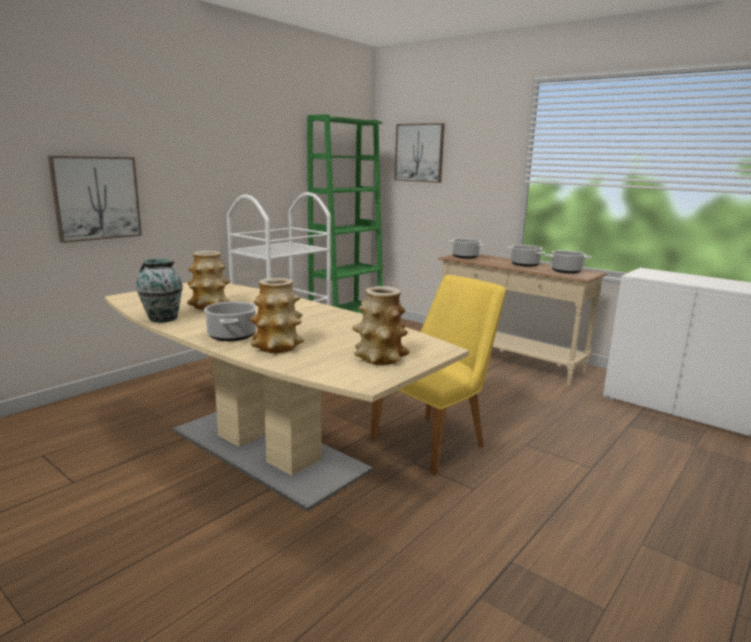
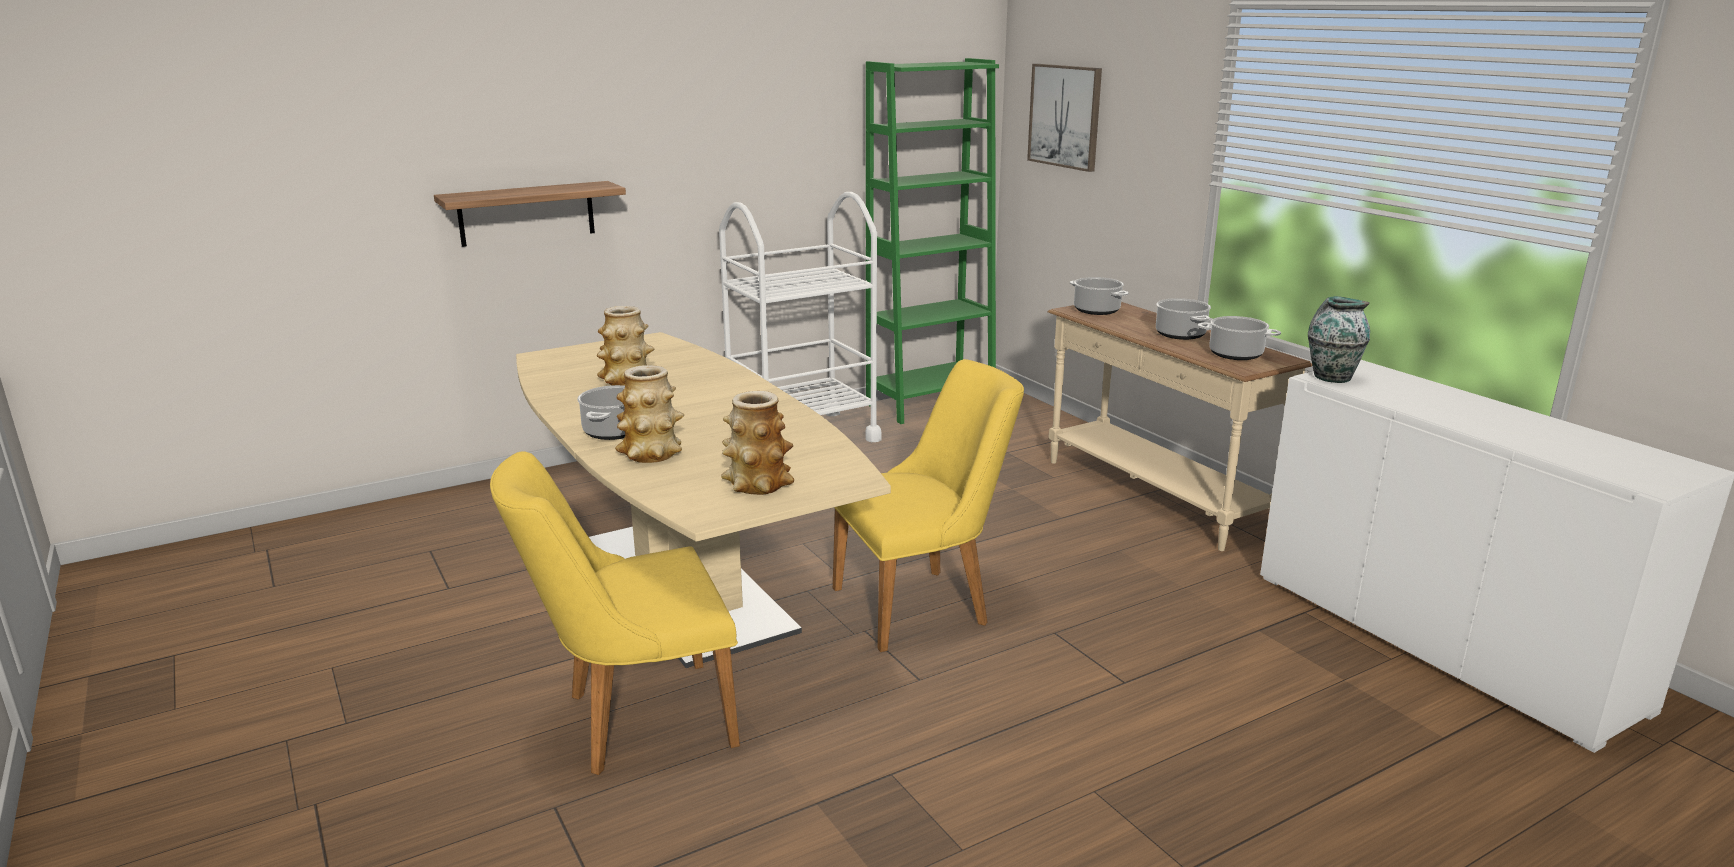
camera: 20 degrees right, 5 degrees up
picture [48,156,142,243] -> shelf [434,181,626,247]
vase [136,259,183,323] -> vase moved to [1308,296,1370,383]
none -> yellow chair [490,452,740,775]

